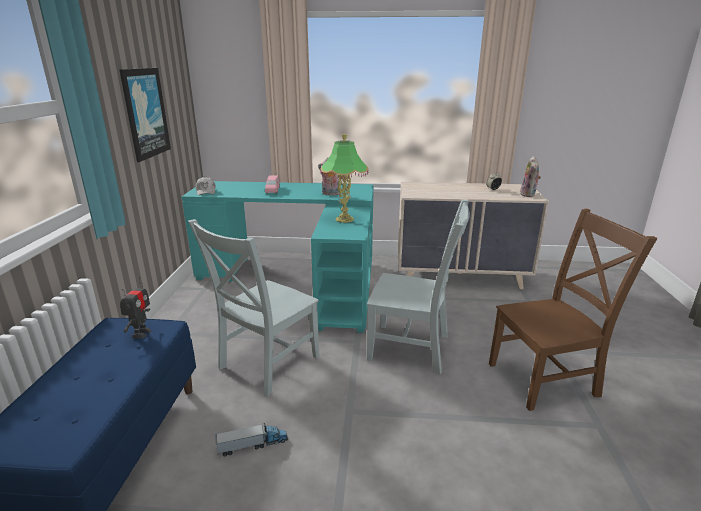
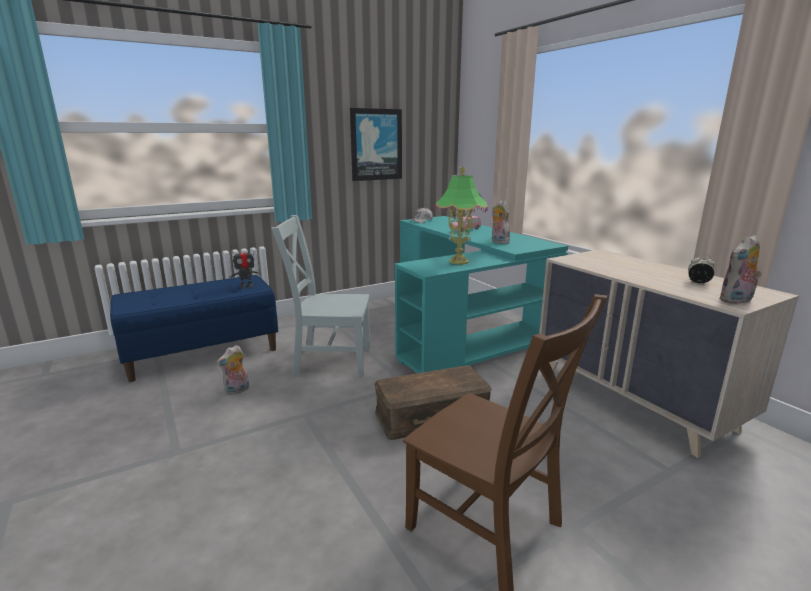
camera: 55 degrees right, 5 degrees down
toy truck [215,423,288,456] -> plush toy [216,345,249,395]
grey chair [367,200,470,374] -> brown storage box [374,366,492,440]

